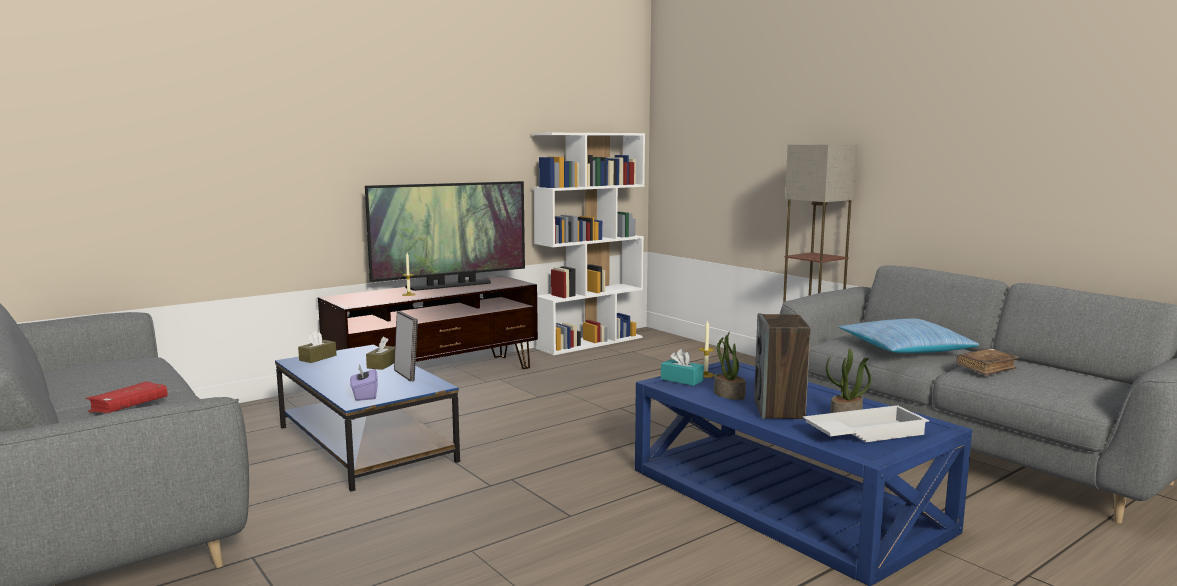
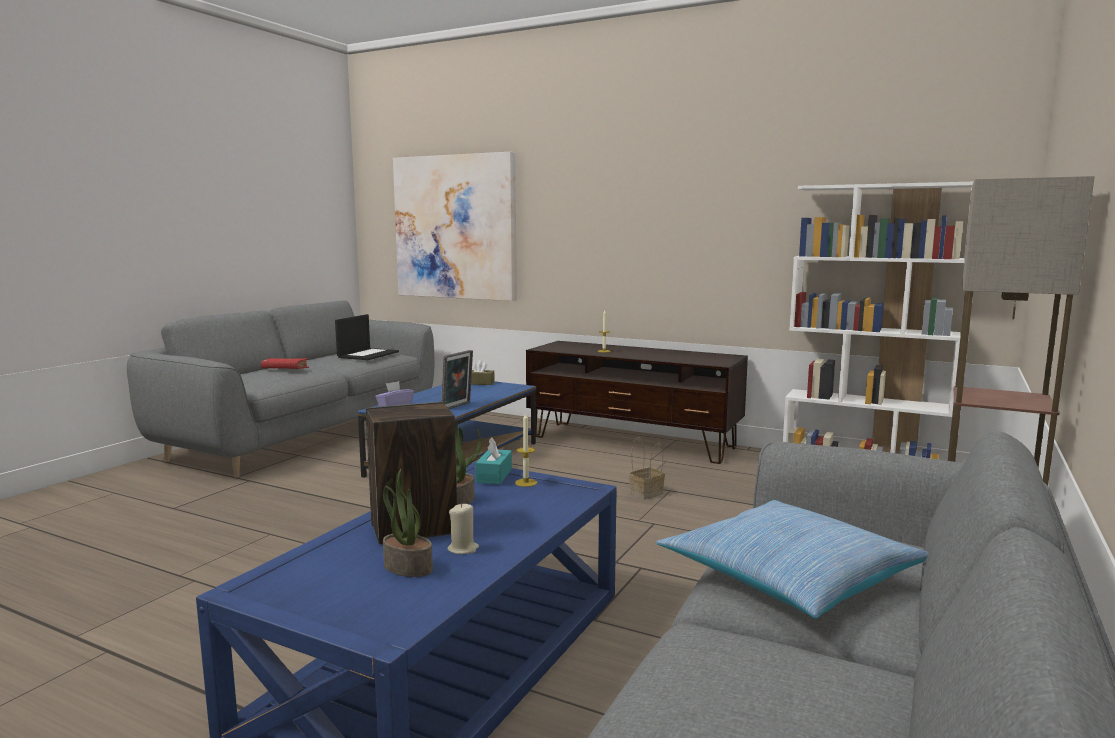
camera: 65 degrees right, 0 degrees up
television [365,181,525,291] -> none
brown tissue box [366,337,395,370] -> none
white tray [802,405,929,442] -> none
brown book [956,348,1019,376] -> none
none -> laptop [335,314,399,360]
none -> picture [393,152,517,301]
none -> beige candle [448,503,479,554]
none -> basket [629,437,665,500]

